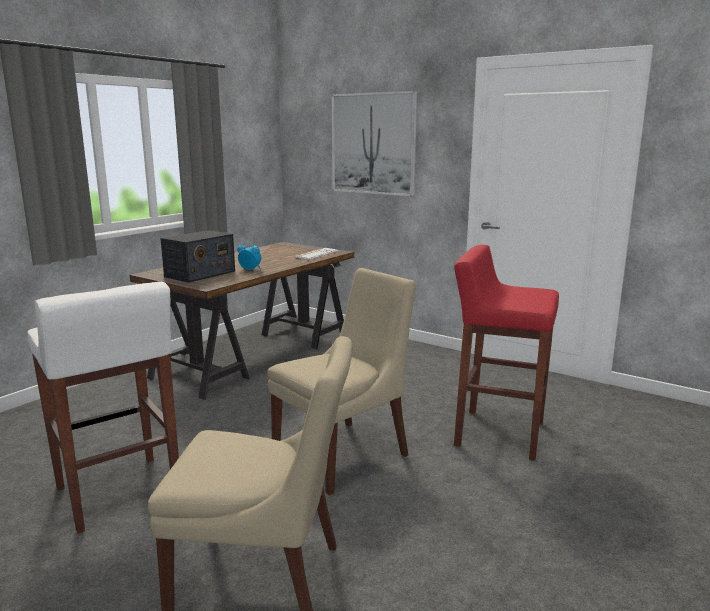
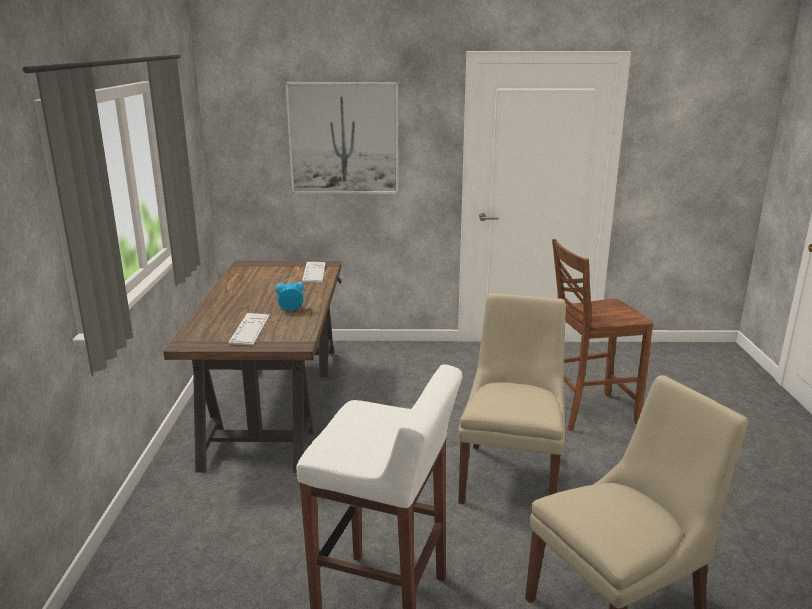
camera: 35 degrees left, 5 degrees up
radio [160,230,235,283] -> keyboard [228,313,270,345]
red stool [454,245,559,461] -> brown chair [552,239,653,431]

